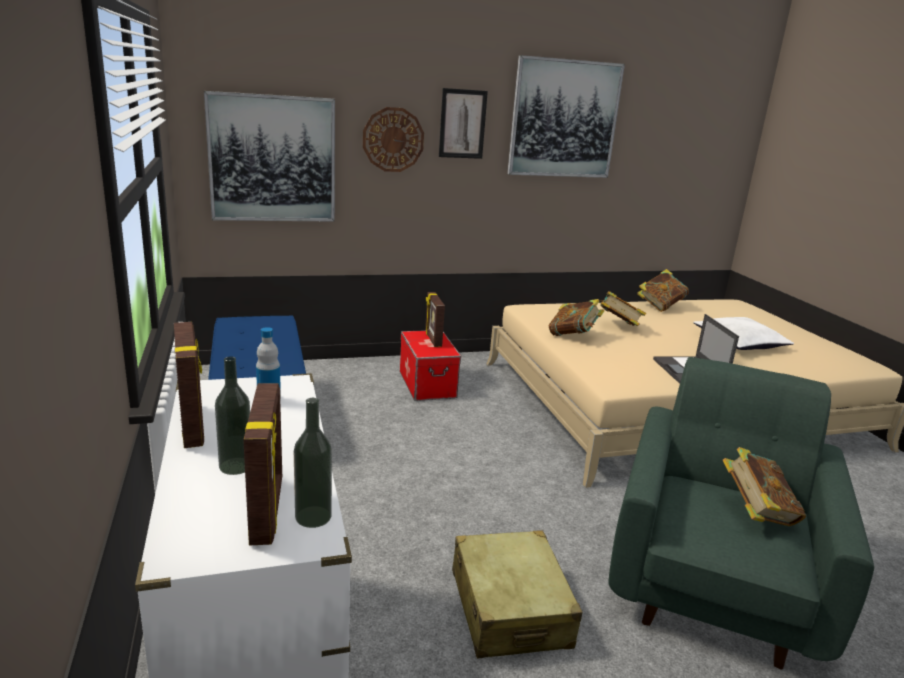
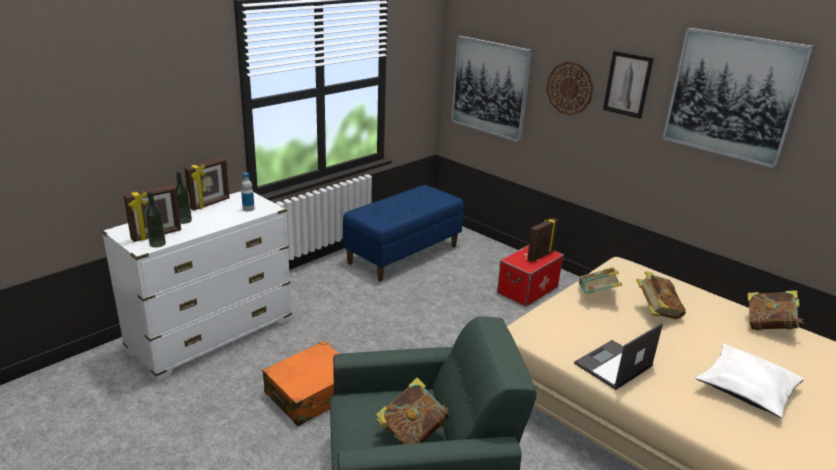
camera: 60 degrees right, 5 degrees up
beige suitcase [452,530,582,659] -> orange suitcase [263,341,340,426]

